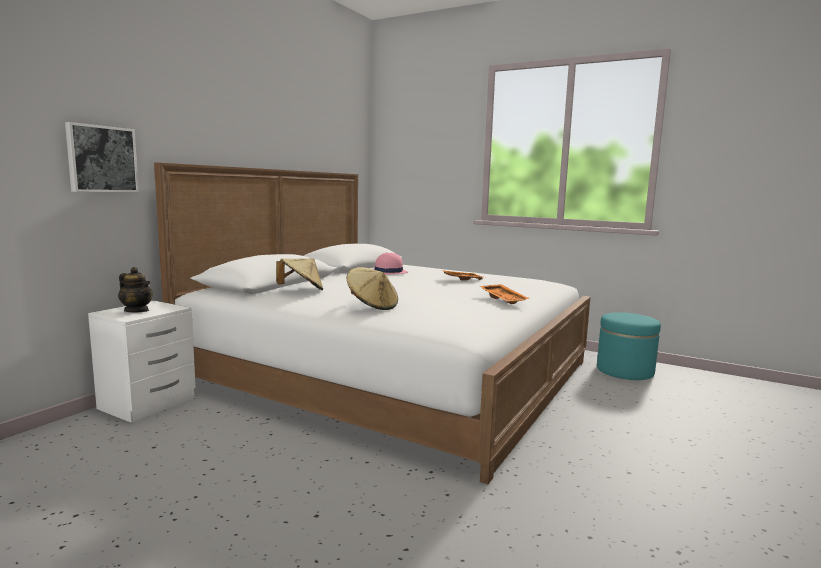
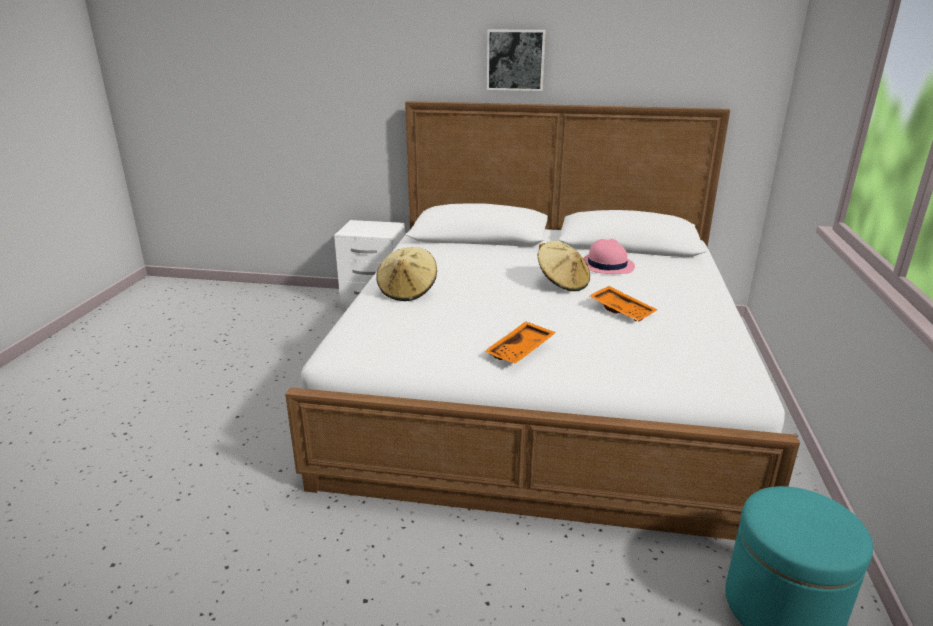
camera: 70 degrees right, 15 degrees up
picture [65,122,139,192] -> picture moved to [487,29,545,91]
teapot [118,267,153,312] -> none
beige hat [276,258,323,290] -> beige hat moved to [538,241,590,291]

